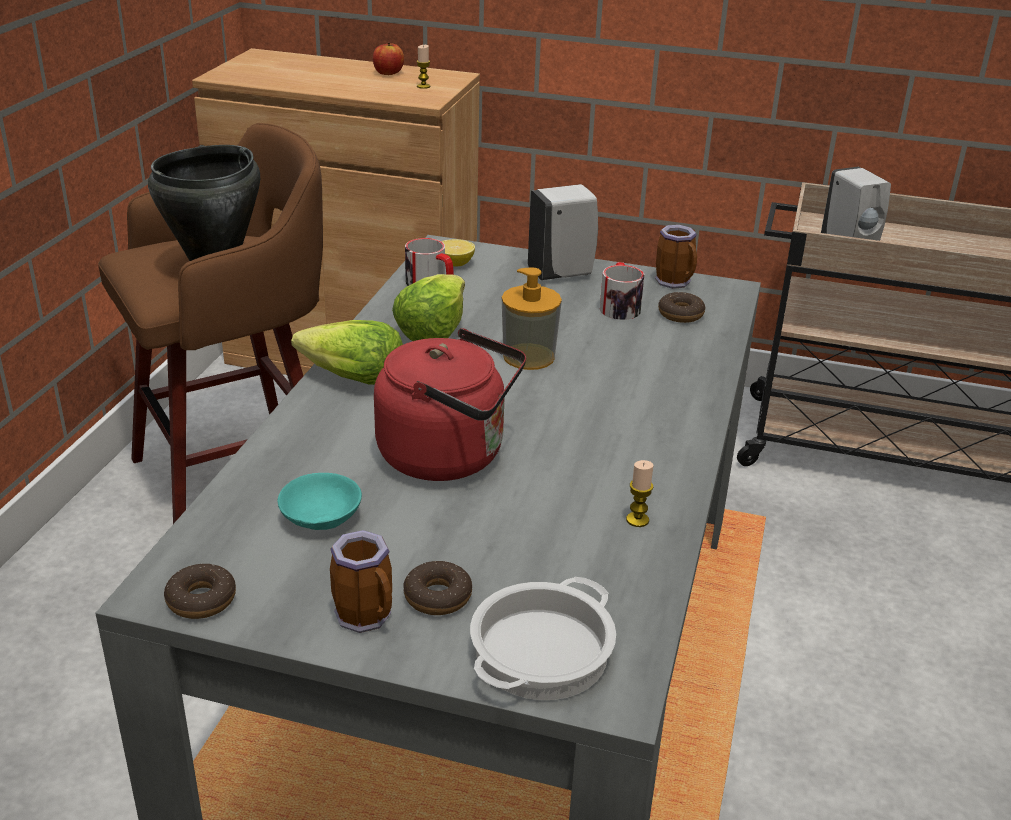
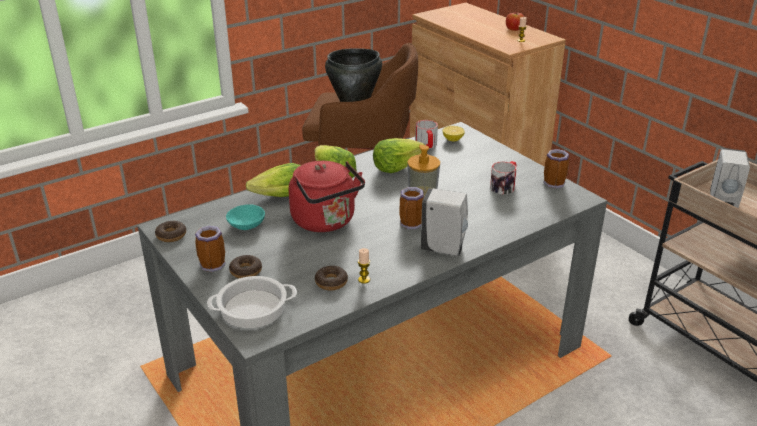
camera: 40 degrees right, 0 degrees up
white soap dispenser [528,184,598,280] -> white soap dispenser moved to [421,188,468,256]
donut [658,292,705,323] -> donut moved to [315,266,348,291]
none -> lettuce [246,163,301,197]
none -> mug [400,187,424,229]

